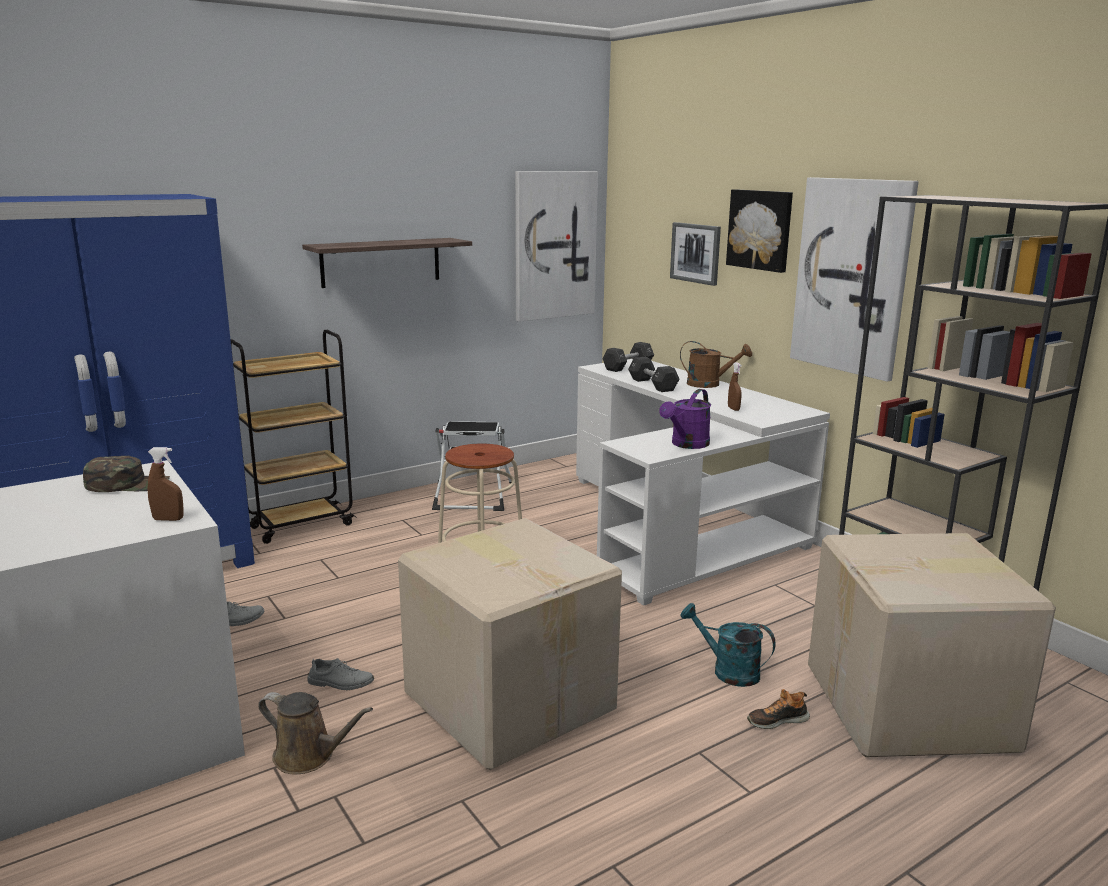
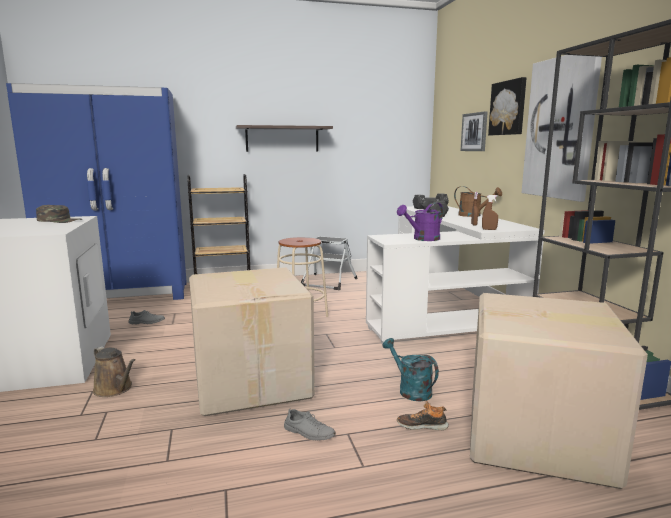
camera: 20 degrees right, 5 degrees down
brown spray bottle [148,447,184,521] -> brown spray bottle moved to [482,195,498,230]
grey shoe [307,658,374,690] -> grey shoe moved to [284,408,336,441]
picture [515,171,598,322] -> none

